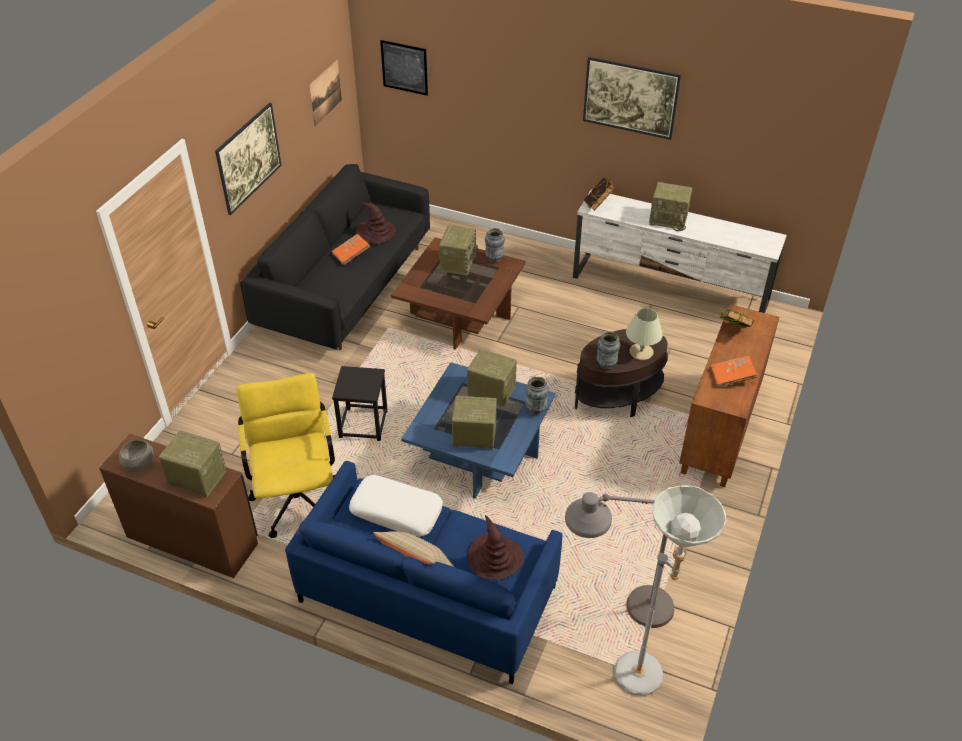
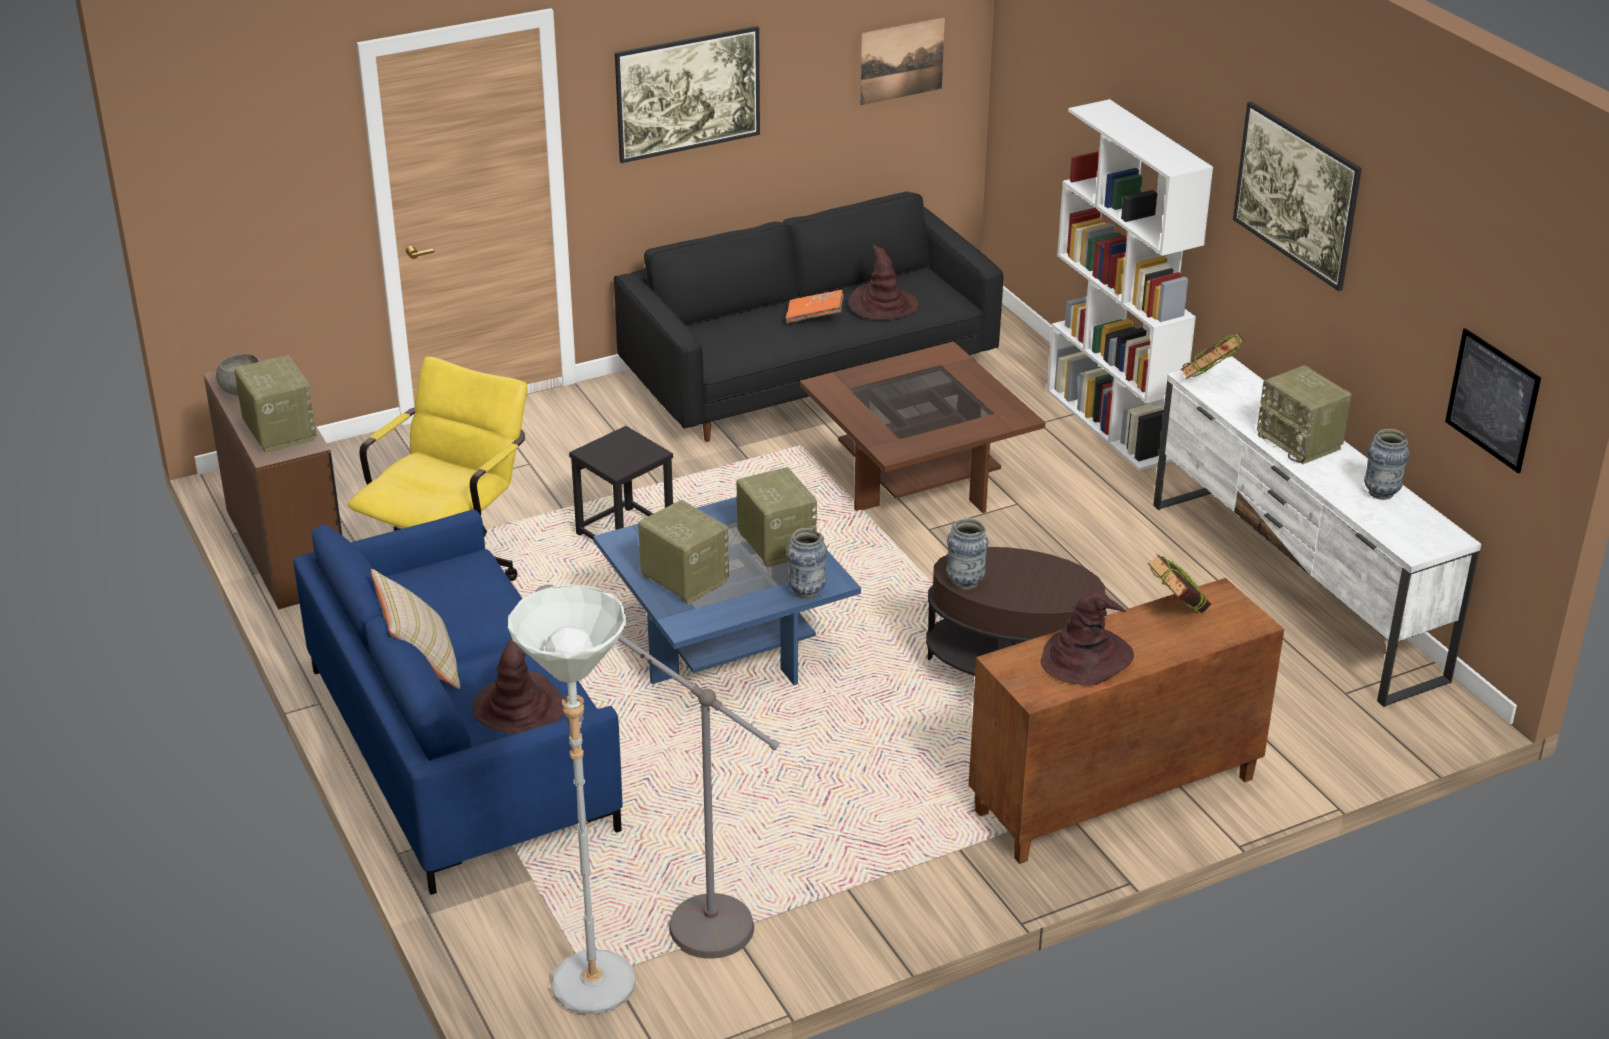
camera: 40 degrees right, 10 degrees down
white pillow [349,475,443,537] -> none
picture [380,40,428,96] -> picture moved to [1445,328,1541,473]
radio [439,225,478,276] -> none
vase [485,228,505,263] -> vase moved to [1364,429,1409,500]
beige table lamp [626,308,663,360] -> none
orange book [711,356,758,387] -> brown hat [1041,592,1134,685]
none -> white bookcase [1047,99,1213,471]

